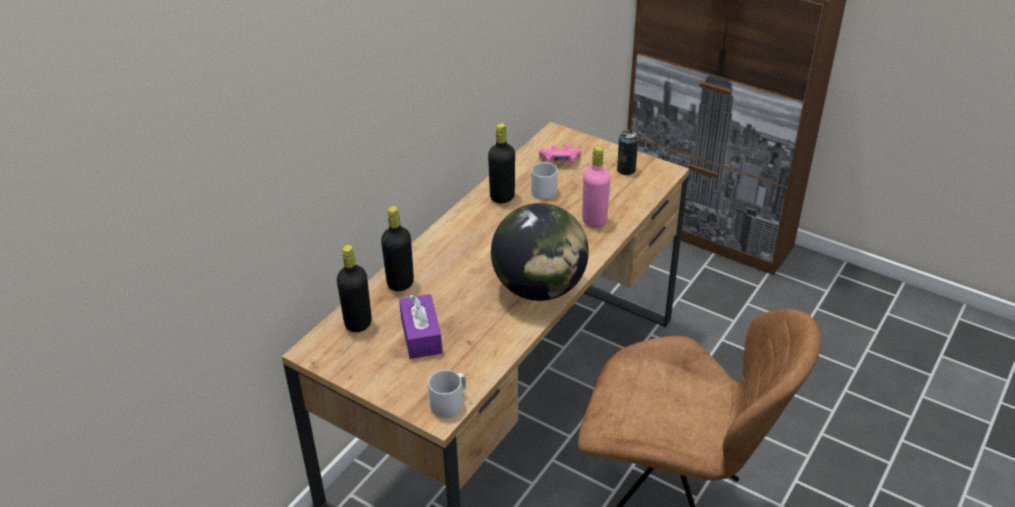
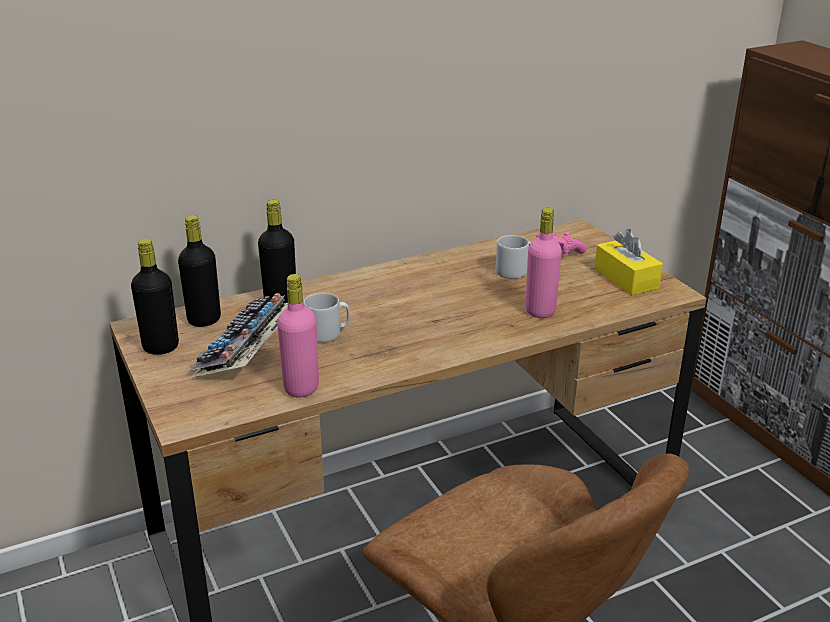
camera: 30 degrees right, 10 degrees down
purple tissue box [399,294,442,359] -> keyboard [189,293,288,378]
grey mug [428,370,466,418] -> grey mug moved to [303,293,350,343]
black bottle [488,123,515,203] -> black bottle moved to [131,239,179,355]
globe [491,203,589,301] -> none
can [617,130,638,175] -> yellow tissue box [595,229,663,295]
none -> pink bottle [277,274,319,397]

